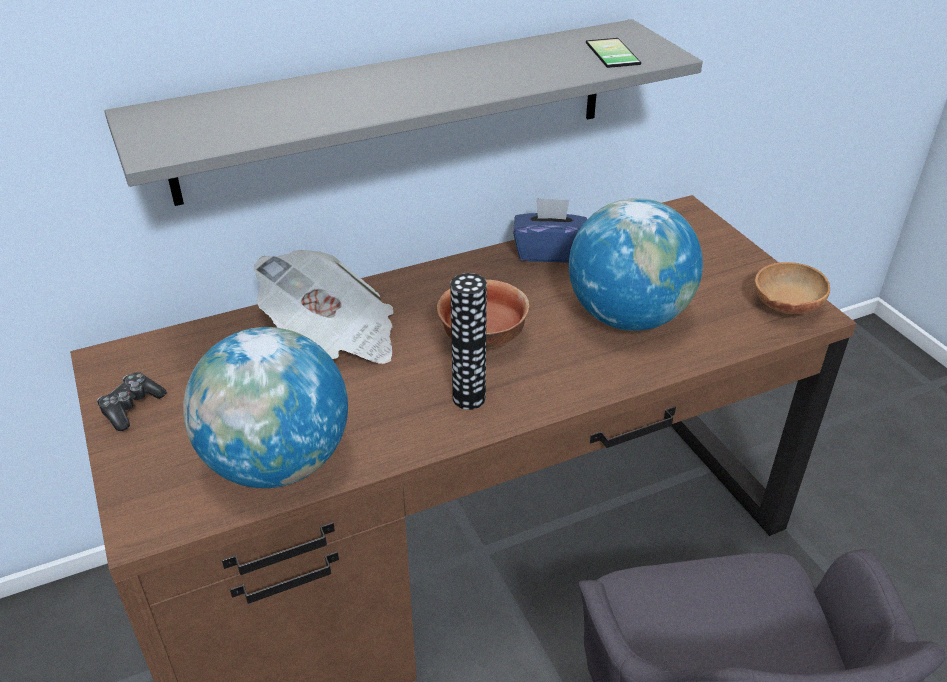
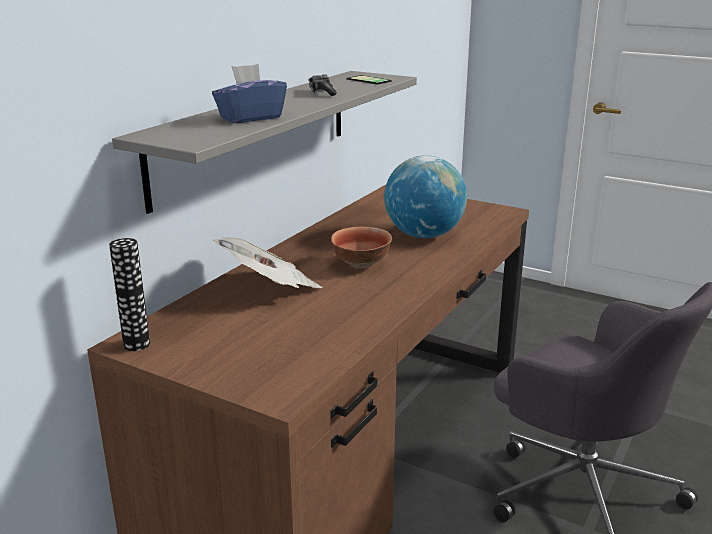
camera: 35 degrees left, 15 degrees down
game controller [97,372,167,431] -> game controller moved to [308,74,337,96]
globe [183,327,348,488] -> none
vase [450,273,487,410] -> vase moved to [109,238,150,351]
blue tissue box [513,198,587,263] -> blue tissue box moved to [212,64,287,123]
brown bowl [754,262,830,314] -> none

